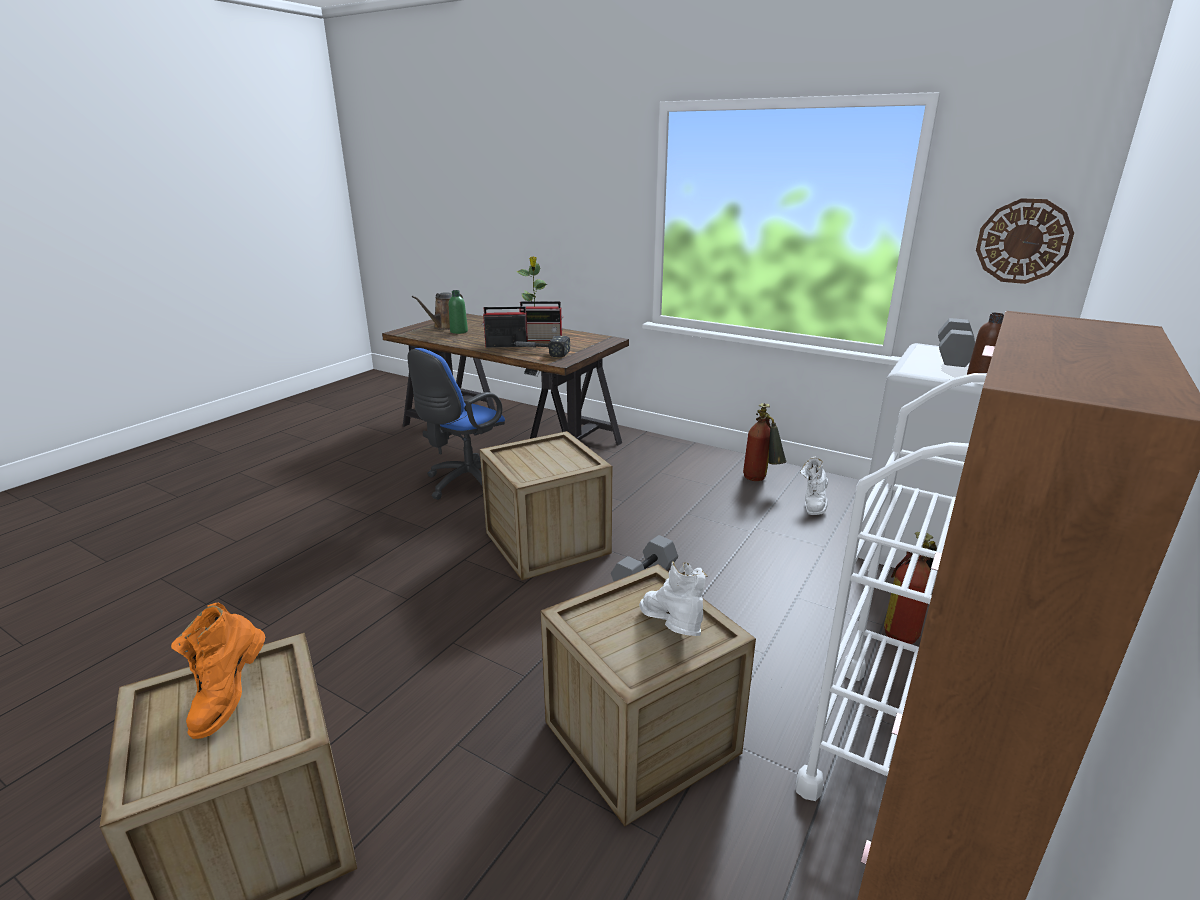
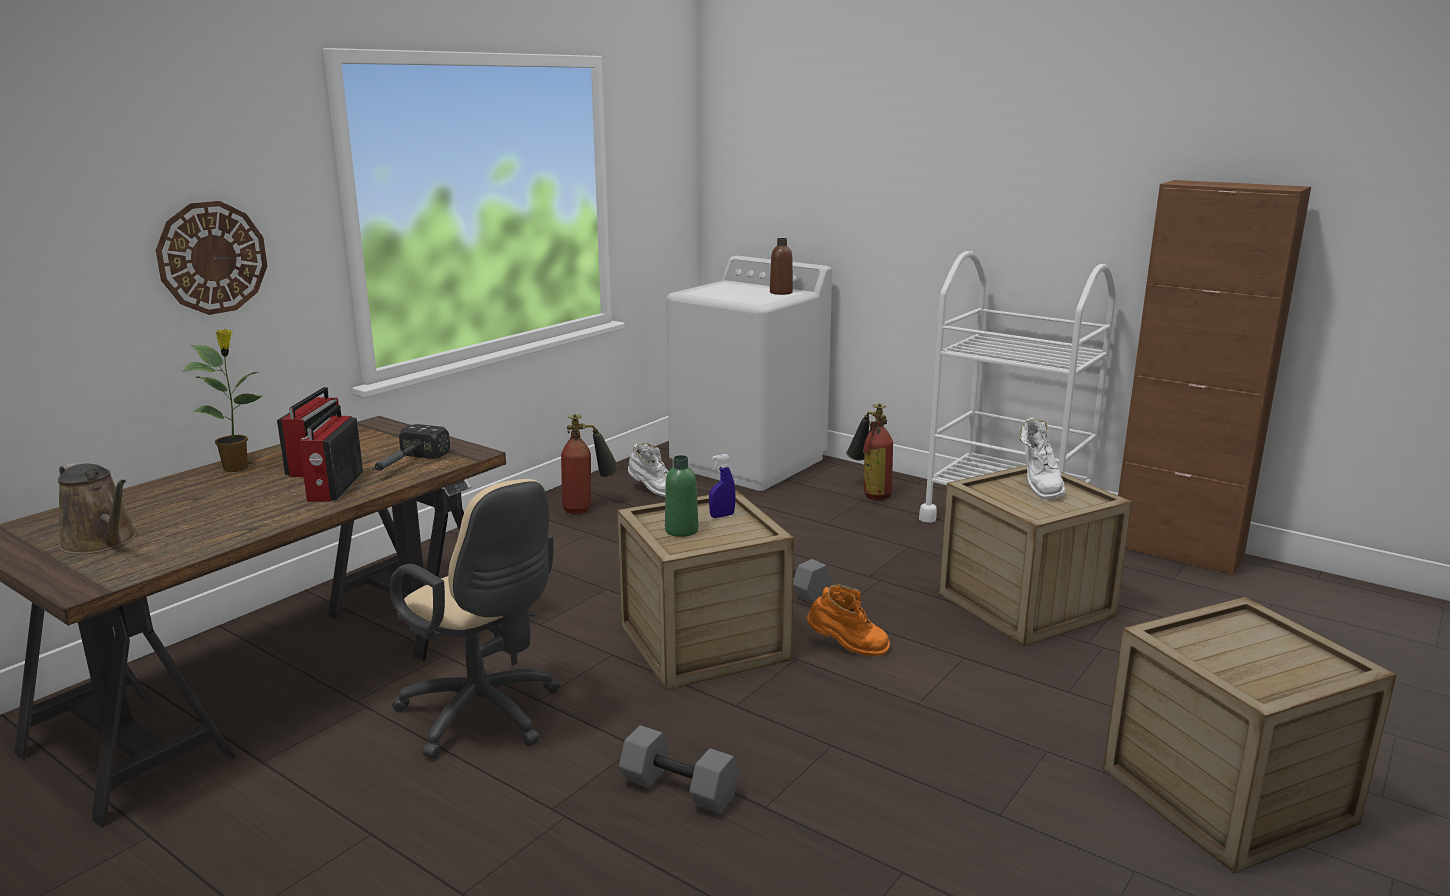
camera: 85 degrees left, 5 degrees down
orange boot [171,603,265,739] -> orange boot moved to [807,584,890,656]
blue office chair [408,348,505,500] -> beige office chair [390,479,560,759]
green bottle [449,290,468,334] -> green bottle moved to [665,455,698,537]
white boot [639,561,708,636] -> white boot turned 75 degrees counterclockwise [1020,418,1065,499]
grey dumbbell [938,318,975,367] -> grey dumbbell moved to [619,725,739,814]
wall clock [976,198,1074,284] -> wall clock moved to [156,201,267,315]
none -> blue spray bottle [709,454,736,518]

